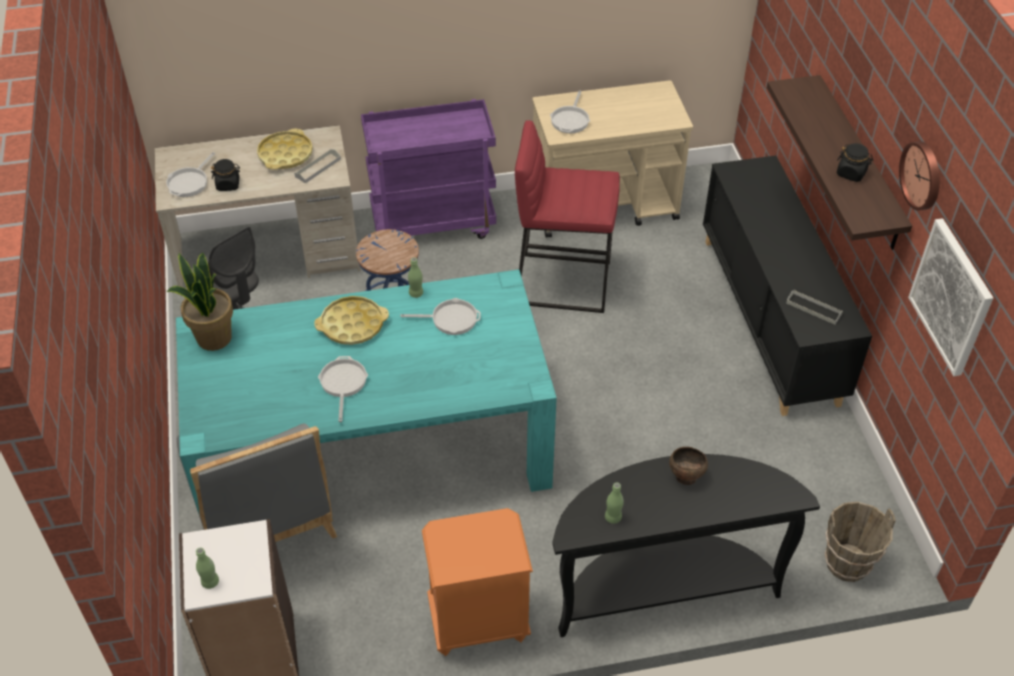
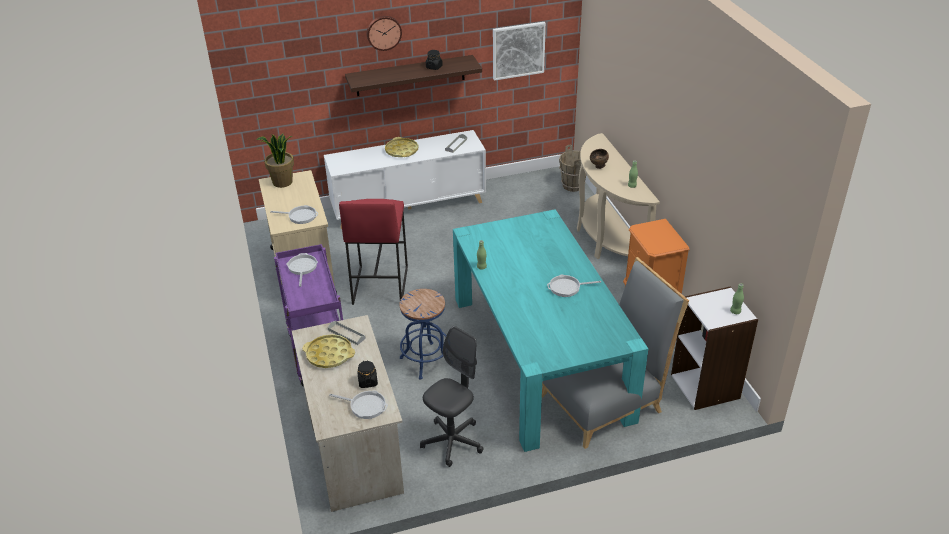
camera: 95 degrees left, 10 degrees down
potted plant [167,252,233,351] -> potted plant moved to [256,133,294,188]
yellow tray [315,296,389,345] -> yellow tray moved to [385,137,418,157]
frying pan [400,298,481,335] -> frying pan moved to [286,253,318,287]
black console table [552,454,820,637] -> beige console table [577,133,660,259]
black cabinet [703,155,872,416] -> white cabinet [324,130,486,229]
wall clock [899,141,940,211] -> wall clock moved to [367,16,402,51]

